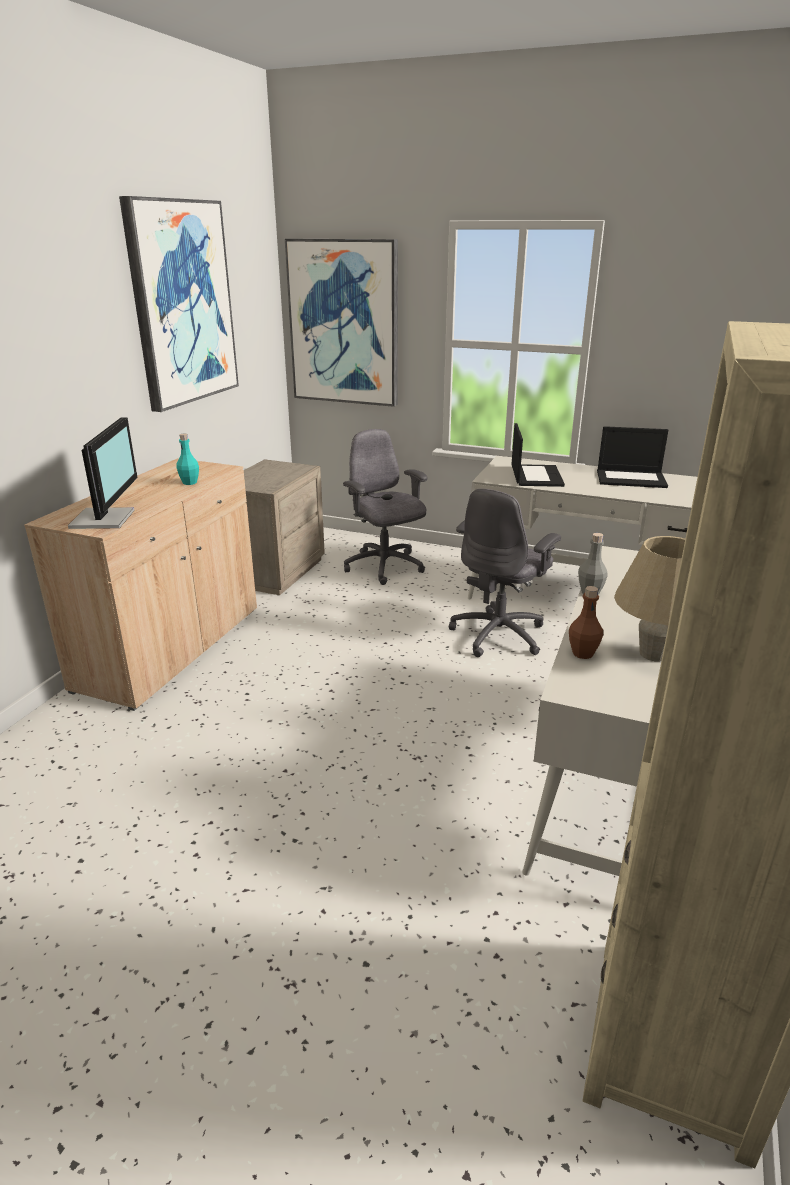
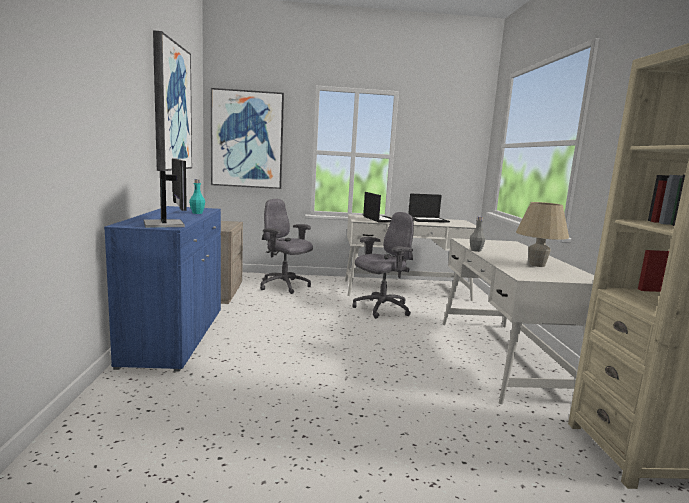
camera: 25 degrees left, 15 degrees down
beige cabinet [24,458,257,711] -> blue cabinet [104,206,221,372]
grey office chair [449,489,561,657] -> grey office chair turned 135 degrees counterclockwise [353,212,414,318]
brown bottle [569,586,603,659] -> none

